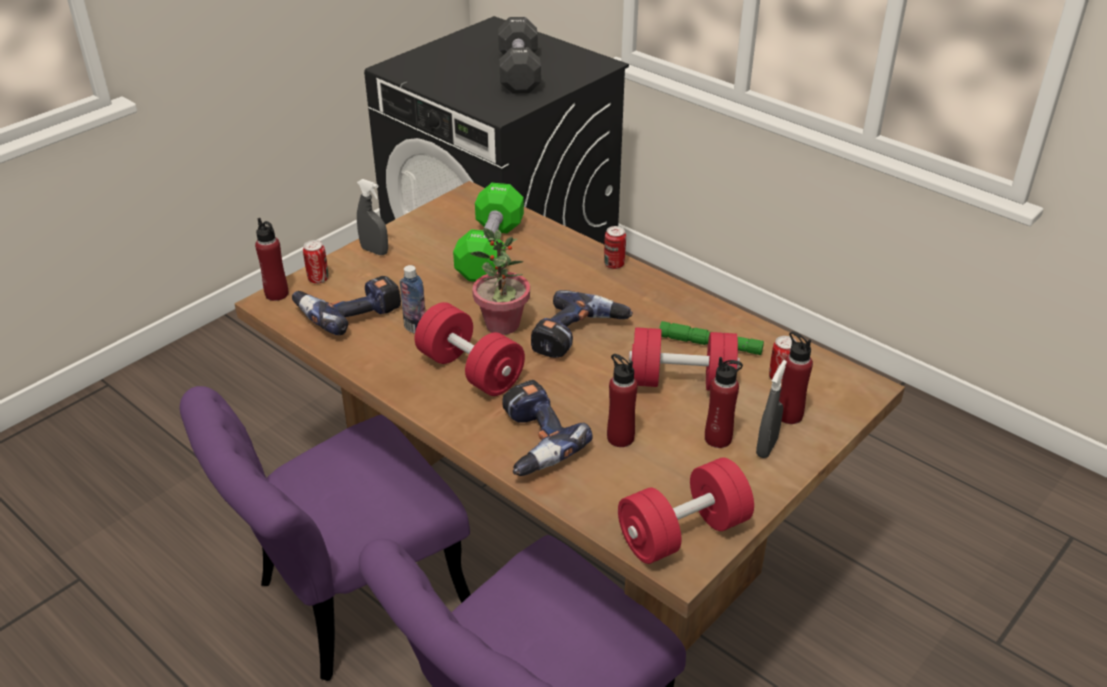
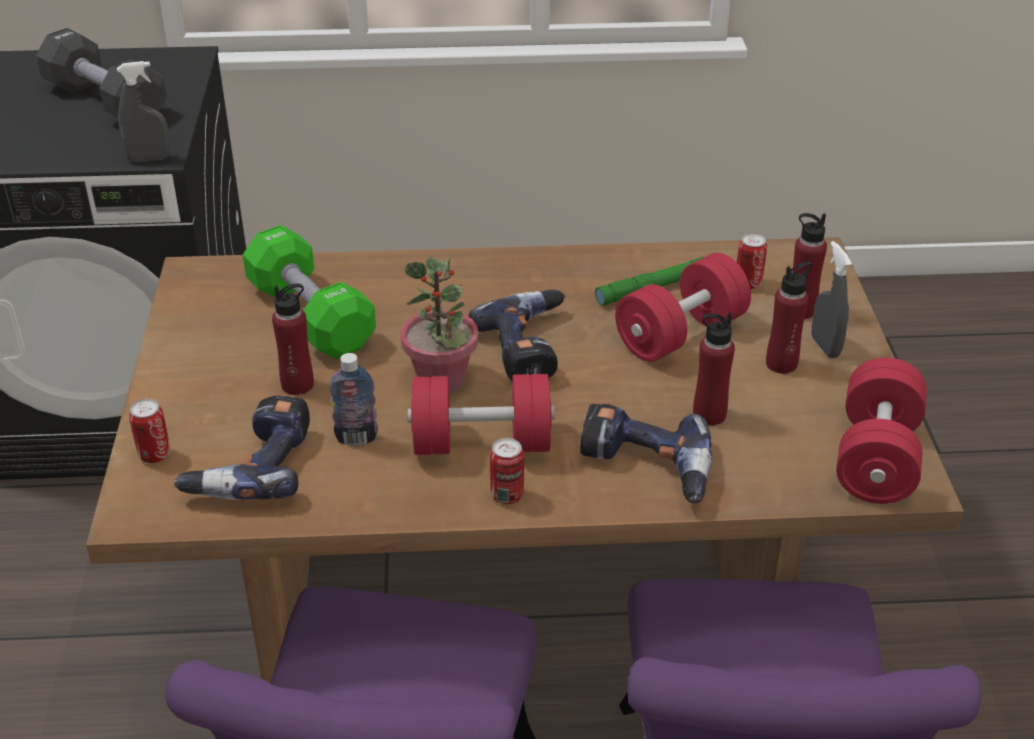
camera: 45 degrees left, 0 degrees up
red bottle [255,218,289,301] -> red bottle moved to [272,284,314,395]
grey spray bottle [357,179,388,255] -> grey spray bottle moved to [117,61,170,162]
can [604,226,626,269] -> can moved to [490,438,524,504]

